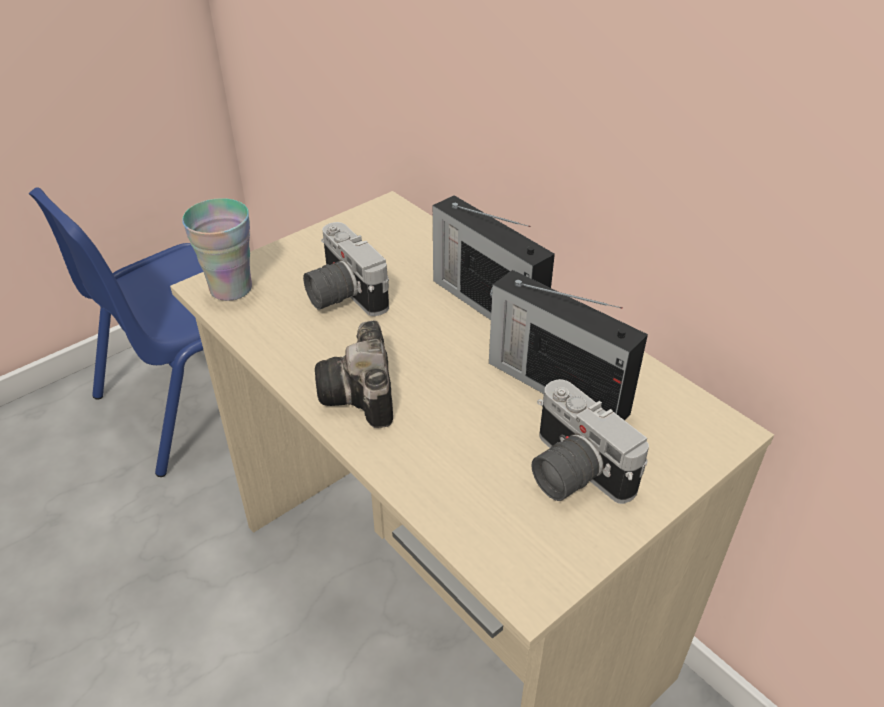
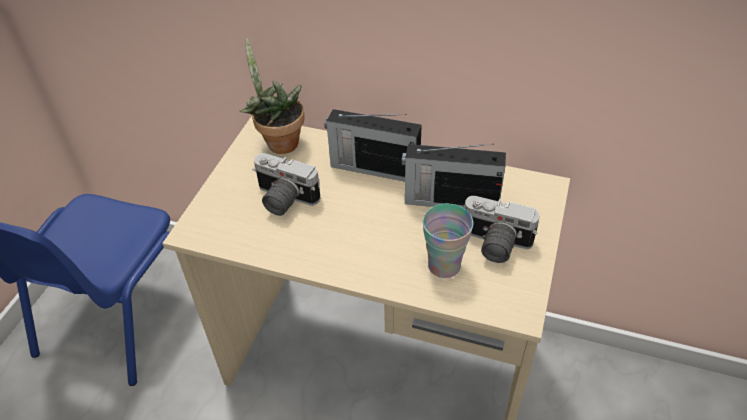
camera: 30 degrees left, 5 degrees up
cup [182,198,252,301] -> cup moved to [423,204,473,278]
camera [315,320,393,428] -> none
none -> potted plant [240,38,305,154]

